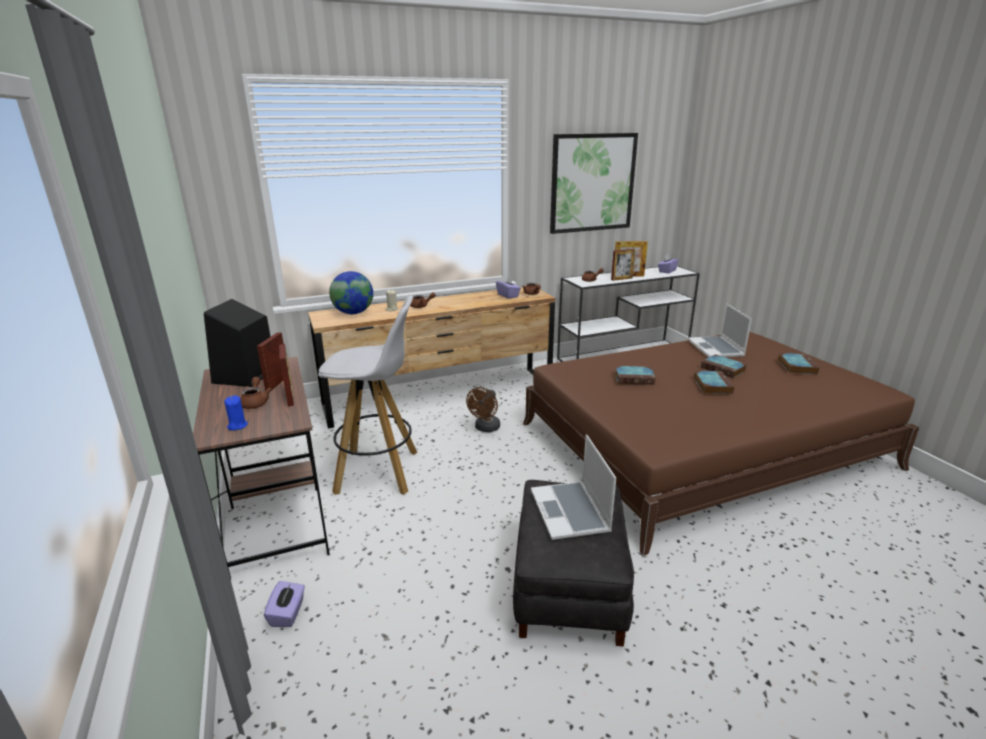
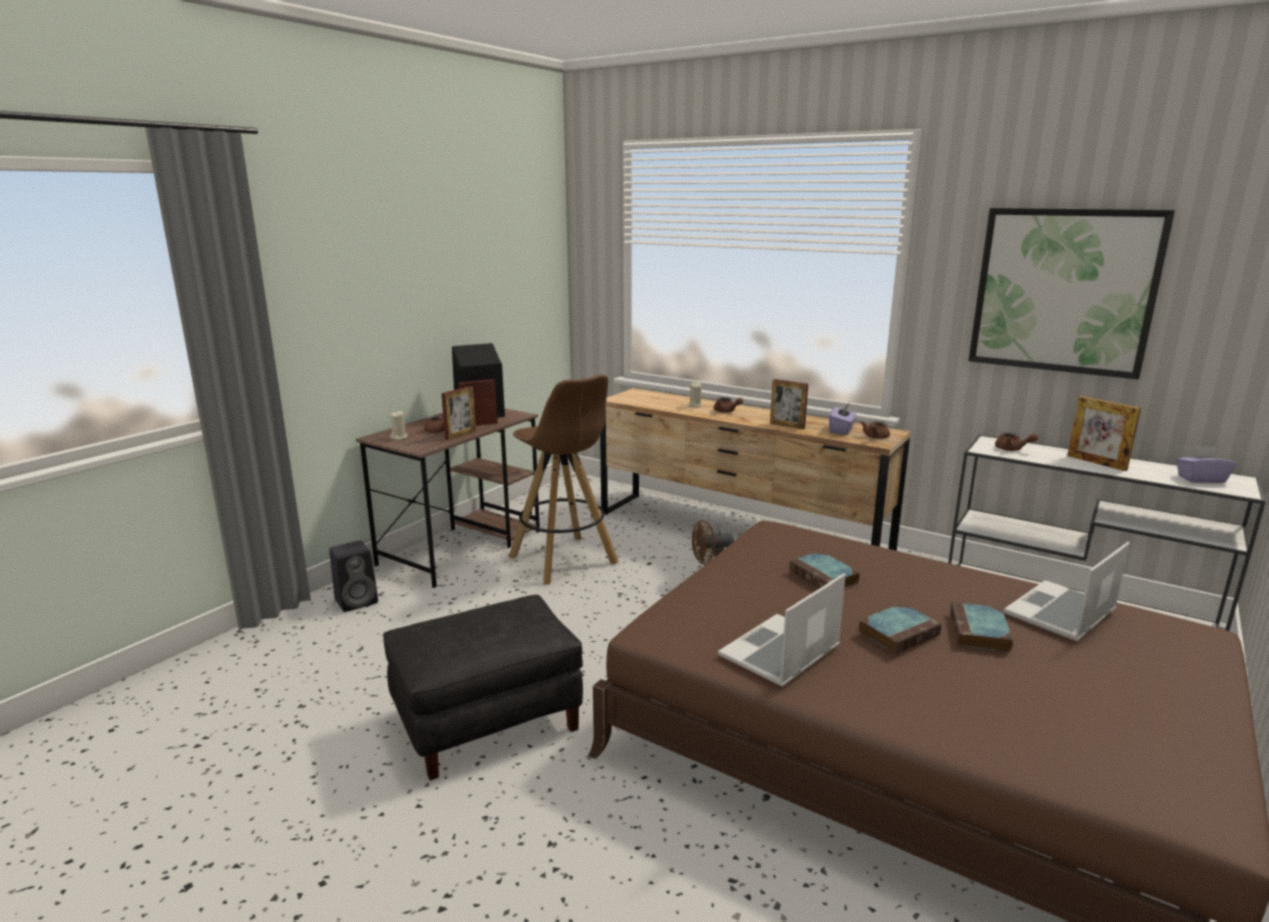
camera: 55 degrees right, 5 degrees down
blue candle [224,396,248,431] -> beige candle [390,411,408,440]
purple tissue box [264,581,305,627] -> black speaker [329,540,378,612]
white stool [318,295,417,495] -> brown stool [509,375,619,585]
globe [329,271,373,314] -> none
laptop [531,434,616,540] -> laptop moved to [718,573,846,687]
picture frame [611,249,635,281] -> picture frame moved to [770,379,808,429]
book [778,353,819,374] -> none

